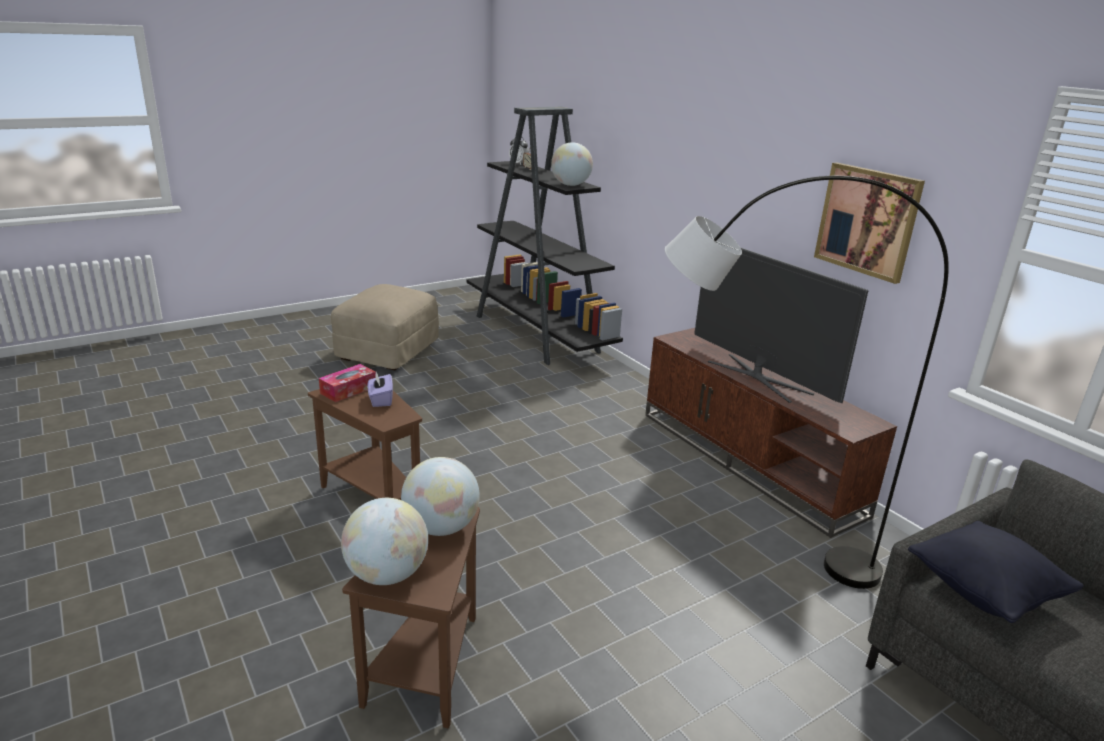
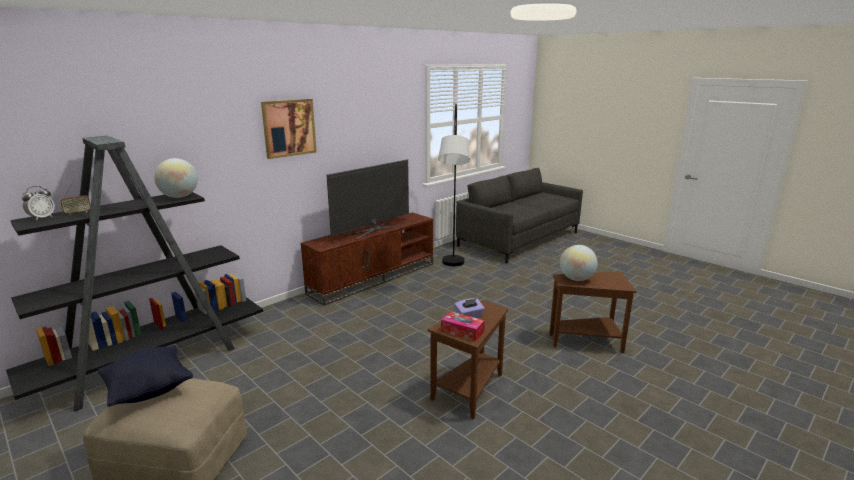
camera: 100 degrees left, 5 degrees down
globe [341,498,428,585] -> none
picture [814,162,925,284] -> picture moved to [261,99,317,159]
black pillow [908,521,1084,623] -> black pillow moved to [98,345,193,407]

